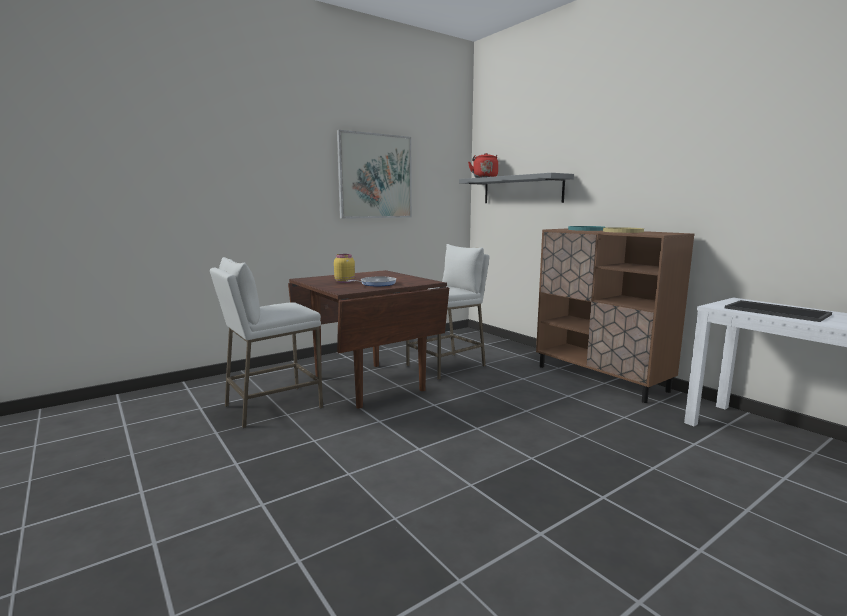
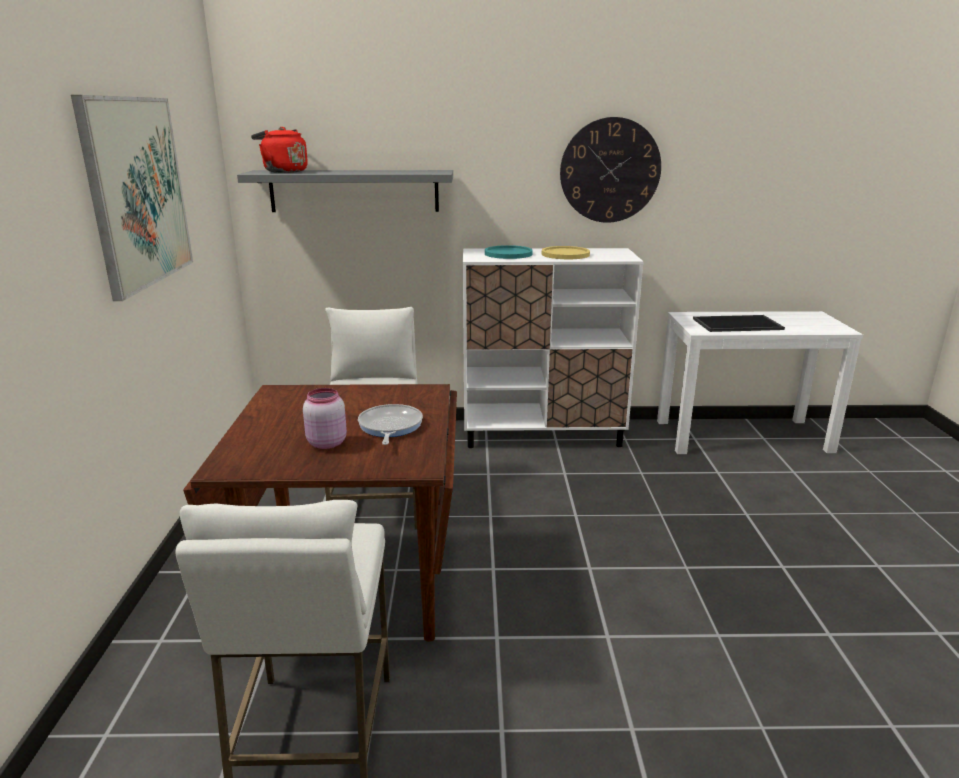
camera: 55 degrees left, 10 degrees up
yellow jar [334,254,355,283] -> pink jar [303,388,347,449]
brown cabinet [536,228,694,403] -> white cabinet [463,248,644,448]
none -> wall clock [560,117,661,223]

